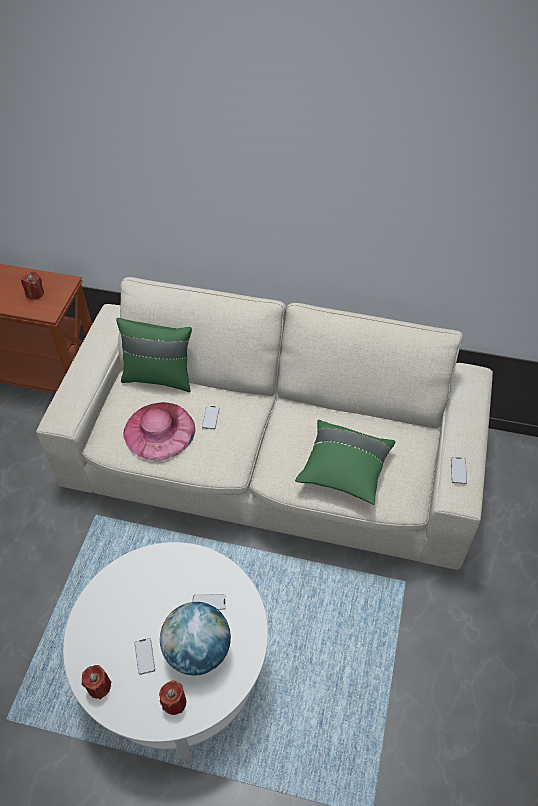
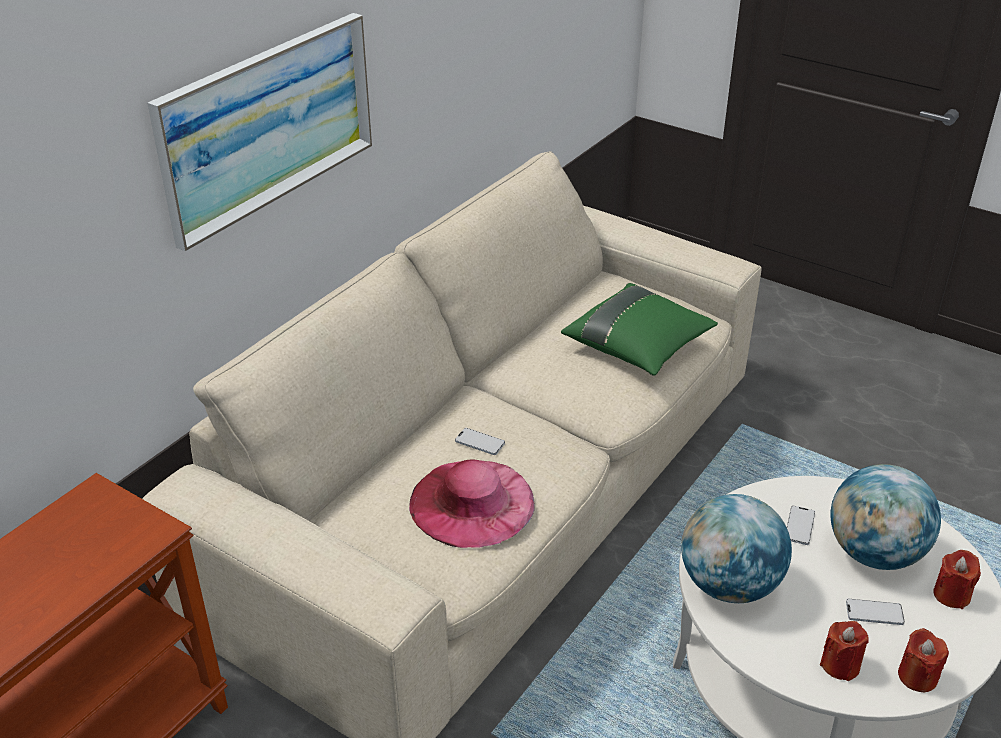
camera: 70 degrees left, 15 degrees down
red candle [21,271,44,299] -> red candle moved to [820,621,869,681]
green pillow [116,318,192,392] -> none
phone [451,457,467,484] -> none
none -> picture [147,13,372,251]
none -> globe [681,494,792,603]

